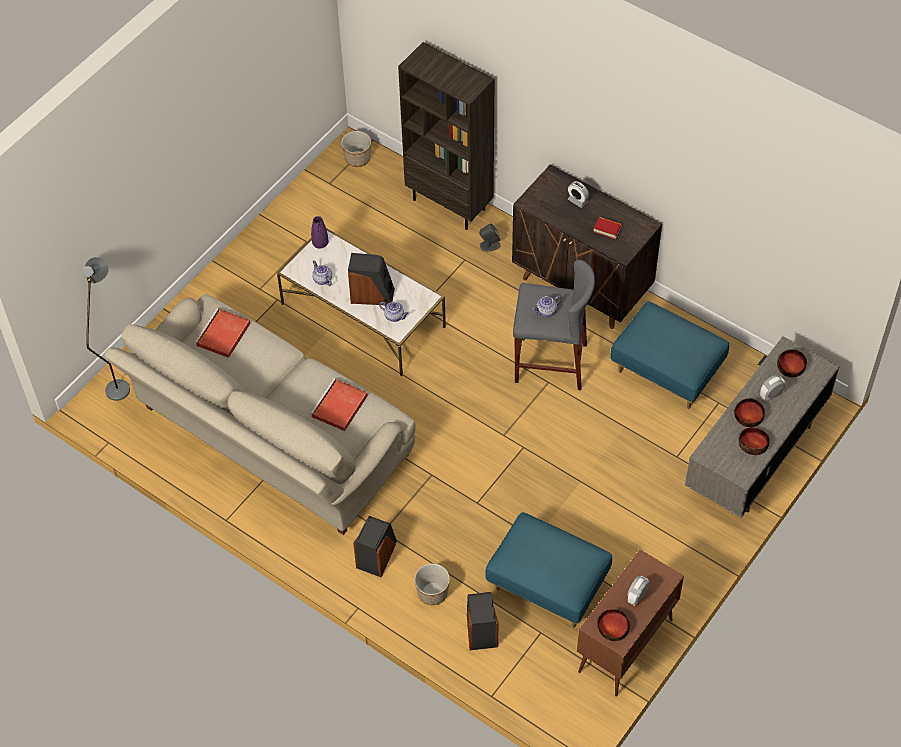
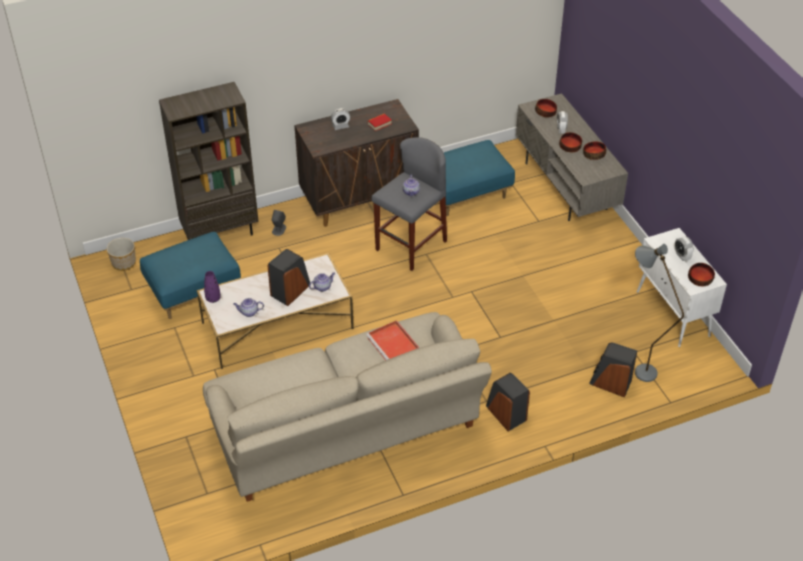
camera: 60 degrees left, 10 degrees down
grey floor lamp [82,257,130,401] -> grey floor lamp moved to [635,244,684,382]
red tray [195,308,251,358] -> none
planter [414,563,450,605] -> none
blue ottoman [485,512,612,627] -> blue ottoman moved to [140,232,241,319]
brown cabinet [577,549,684,696] -> white cabinet [637,228,727,347]

